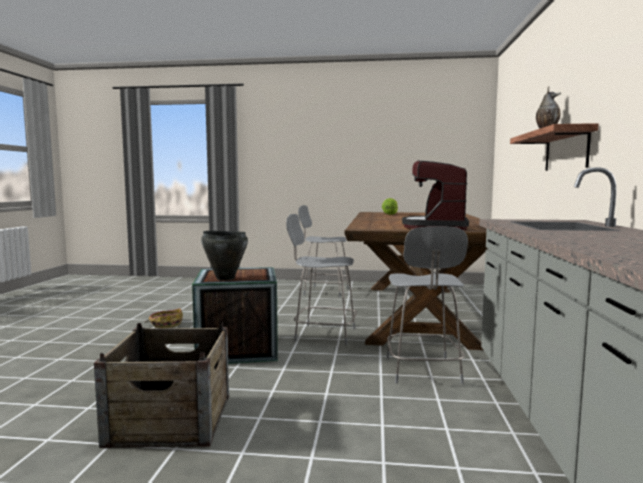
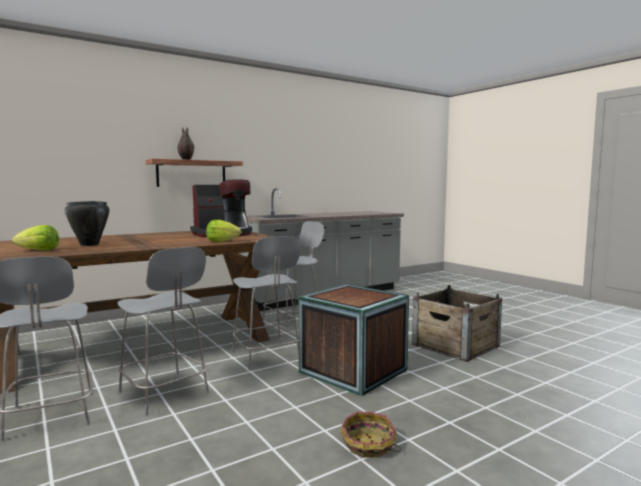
camera: 130 degrees left, 0 degrees up
black cooking pot [201,231,248,281] -> black cooking pot moved to [65,201,109,246]
none -> grey chair [118,247,209,415]
none -> lettuce [206,220,242,242]

